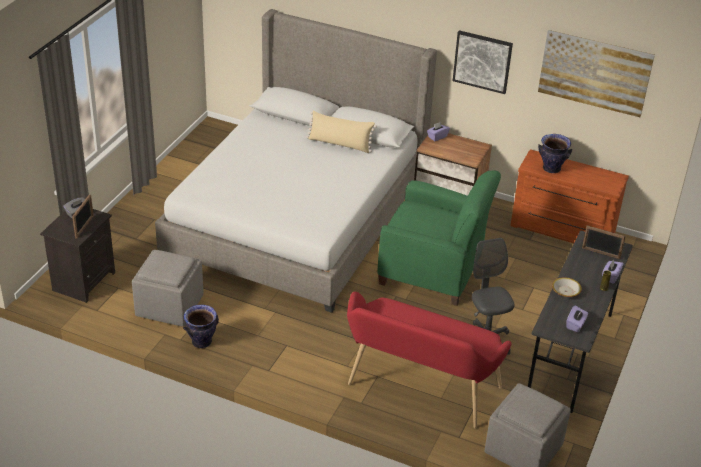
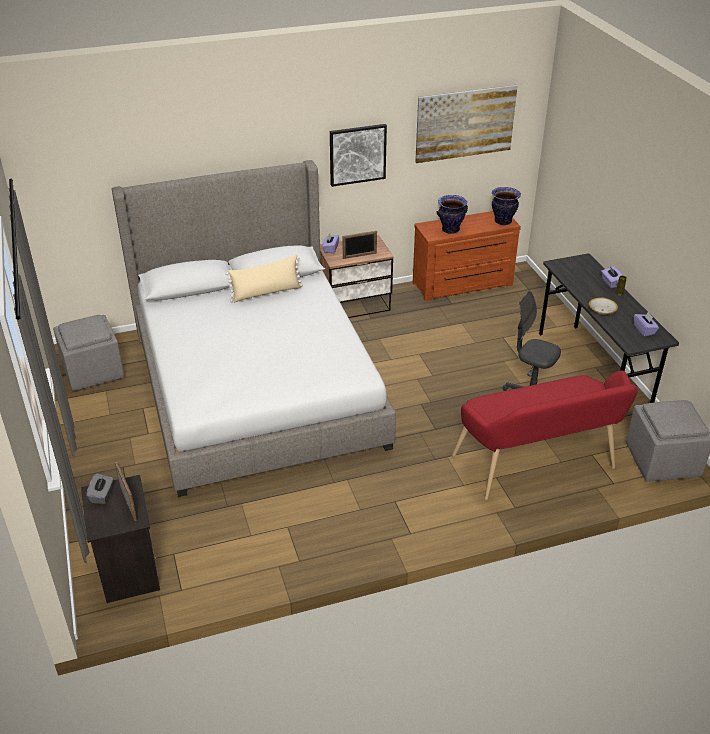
camera: 40 degrees left, 0 degrees up
grey ottoman [132,250,204,327] -> grey ottoman moved to [53,315,124,391]
vase [183,305,219,348] -> vase moved to [492,187,521,225]
green armchair [377,170,501,306] -> none
picture frame [582,225,626,259] -> picture frame moved to [343,231,377,259]

